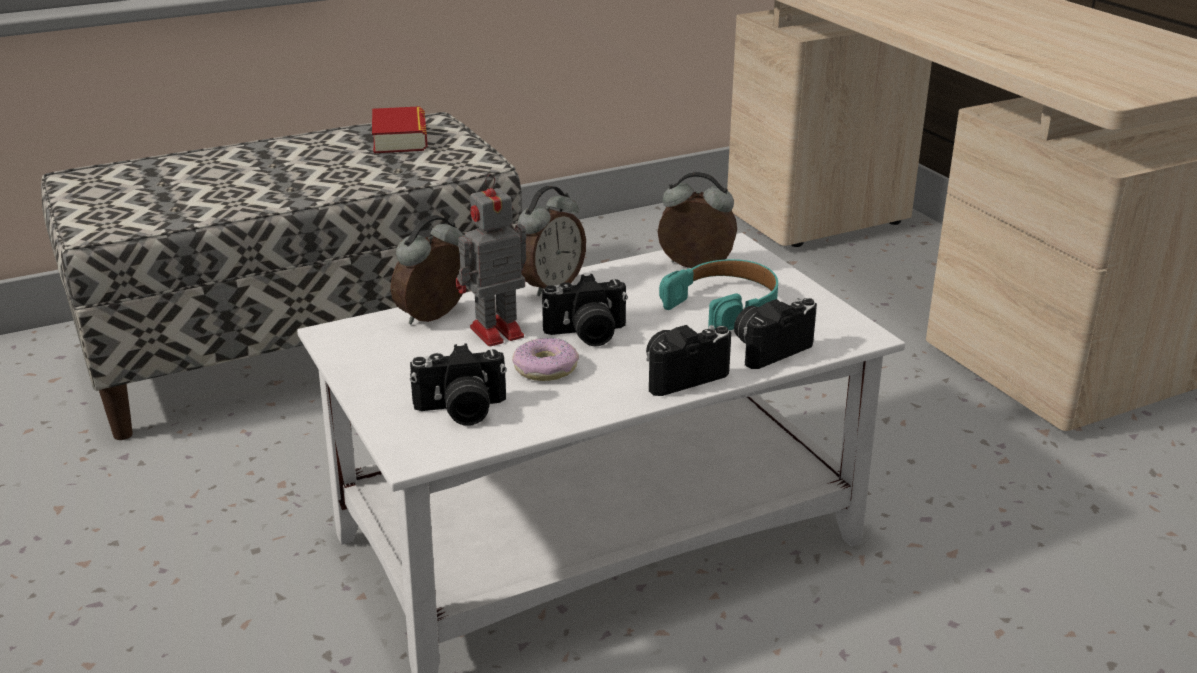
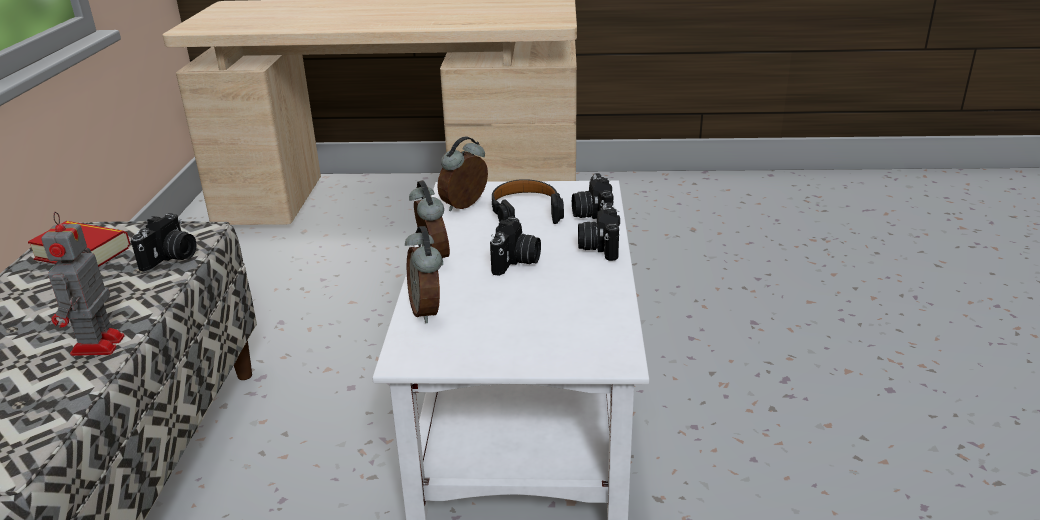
camera: 60 degrees left, 0 degrees up
camera [410,343,507,425] -> camera moved to [131,213,197,271]
toy robot [456,174,526,347] -> toy robot moved to [41,212,125,356]
donut [512,338,579,381] -> none
turquoise headphones [659,259,778,330] -> black headphones [492,179,564,224]

